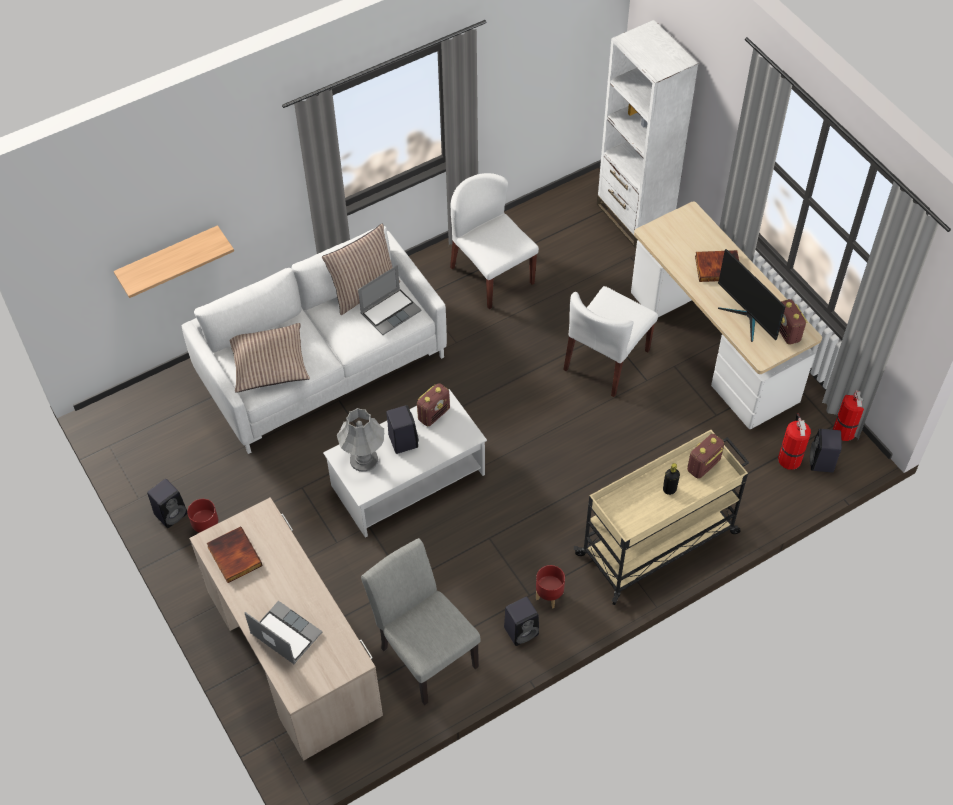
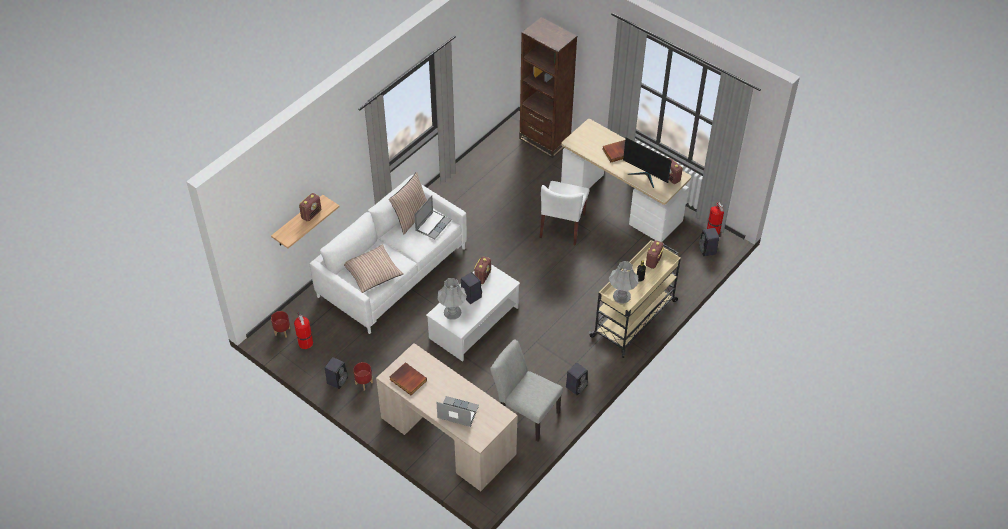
camera: 20 degrees left, 5 degrees down
white chair [450,173,539,309] -> none
red planter [536,565,565,608] -> red planter moved to [271,311,290,338]
white bookcase [597,20,699,248] -> brown bookcase [519,17,577,158]
fire extinguisher [778,413,811,470] -> fire extinguisher moved to [294,312,313,349]
none -> radio [299,193,321,222]
none -> grey table lamp [609,261,638,304]

